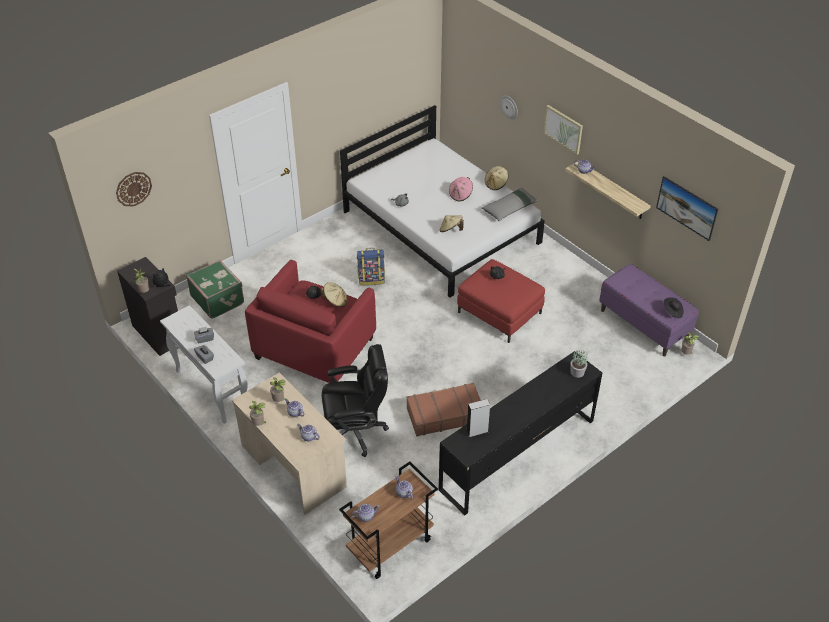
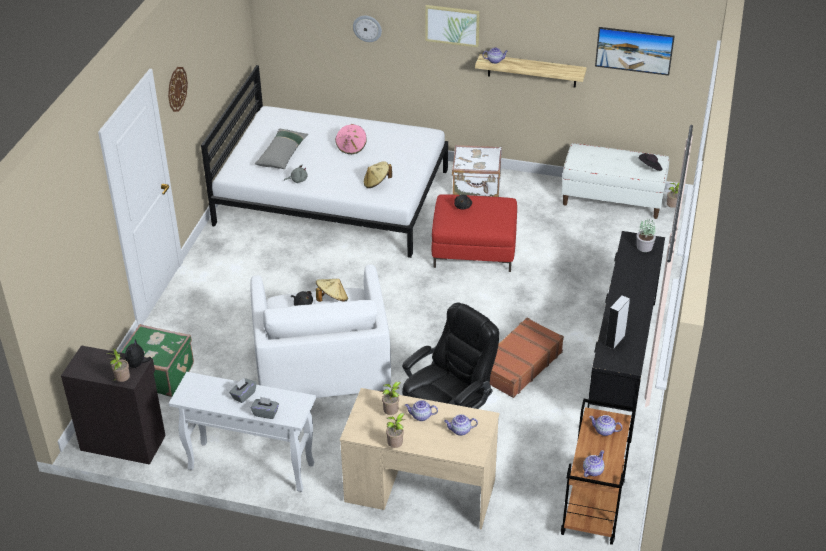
camera: 35 degrees left, 5 degrees down
wall clock [116,172,152,206] -> wall clock moved to [168,67,188,112]
red armchair [245,260,376,383] -> white armchair [250,265,391,398]
backpack [357,248,385,286] -> none
grey pillow [482,187,539,221] -> grey pillow moved to [255,128,308,169]
beige hat [485,166,508,190] -> none
purple bench [599,264,699,356] -> white bench [561,143,669,219]
none -> white suitcase [452,145,502,197]

